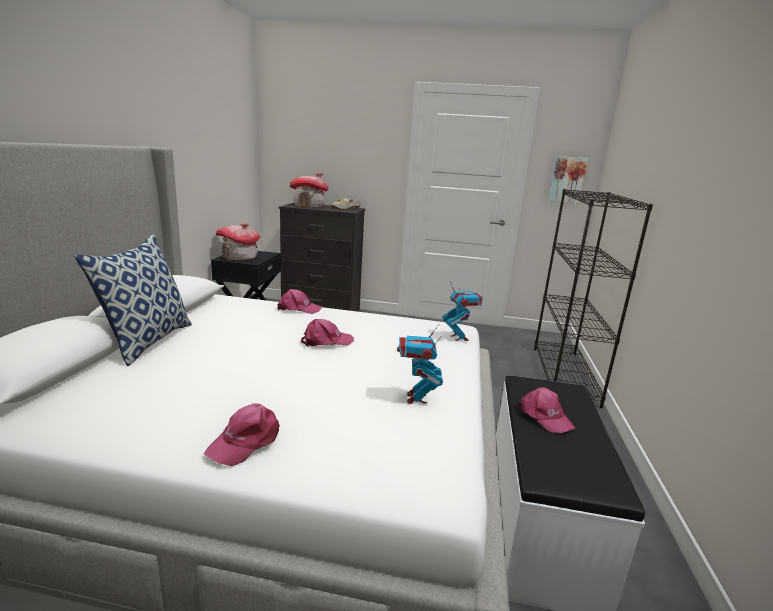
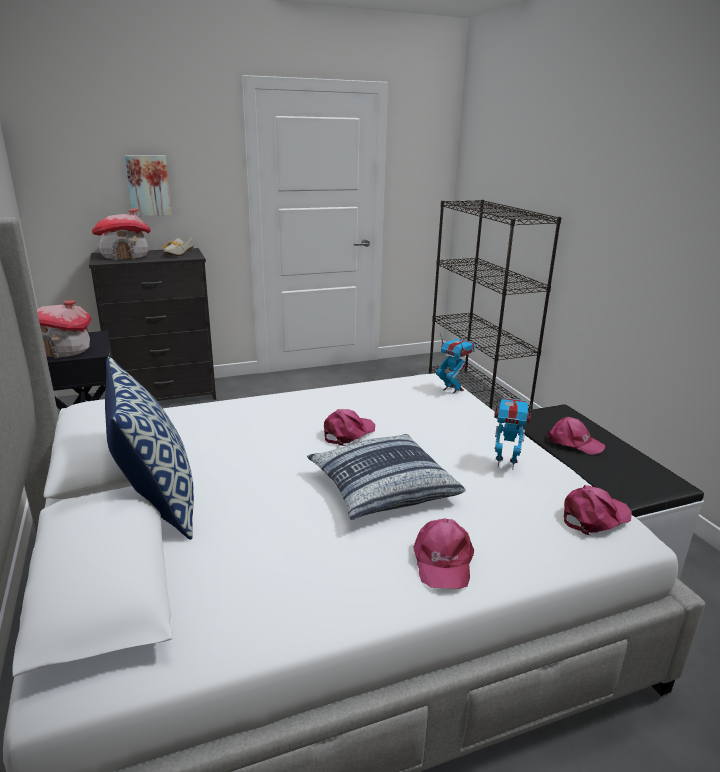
camera: 30 degrees left, 5 degrees up
pink cap [278,289,322,314] -> pink cap moved to [564,485,632,536]
toy robot [397,324,443,404] -> toy robot turned 135 degrees clockwise [494,398,532,470]
picture [549,156,588,204] -> picture moved to [125,155,172,216]
none -> pillow [307,434,466,520]

